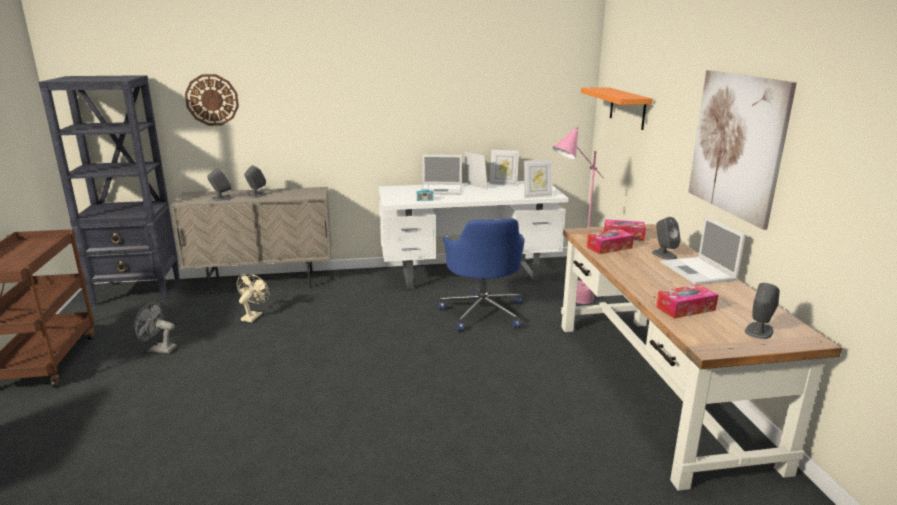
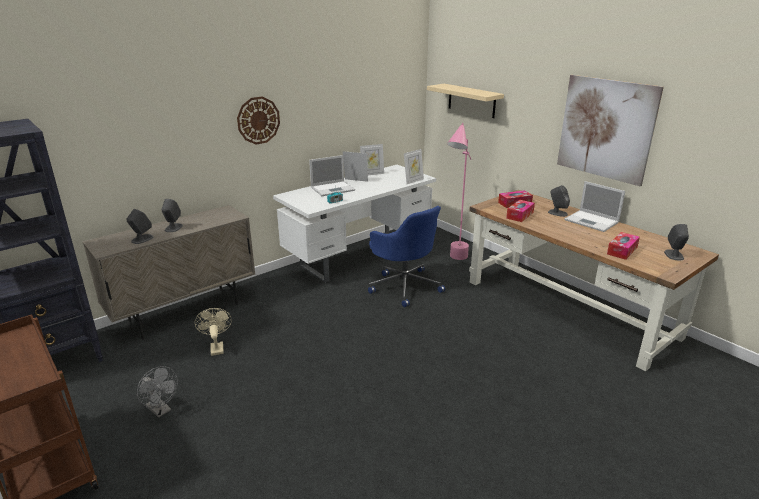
camera: 30 degrees left, 5 degrees up
grey fan [134,302,177,353] -> grey fan turned 120 degrees counterclockwise [137,366,178,418]
wall clock [185,74,239,126] -> wall clock moved to [237,96,280,145]
orange shelf [581,87,653,130] -> beige shelf [427,84,504,118]

